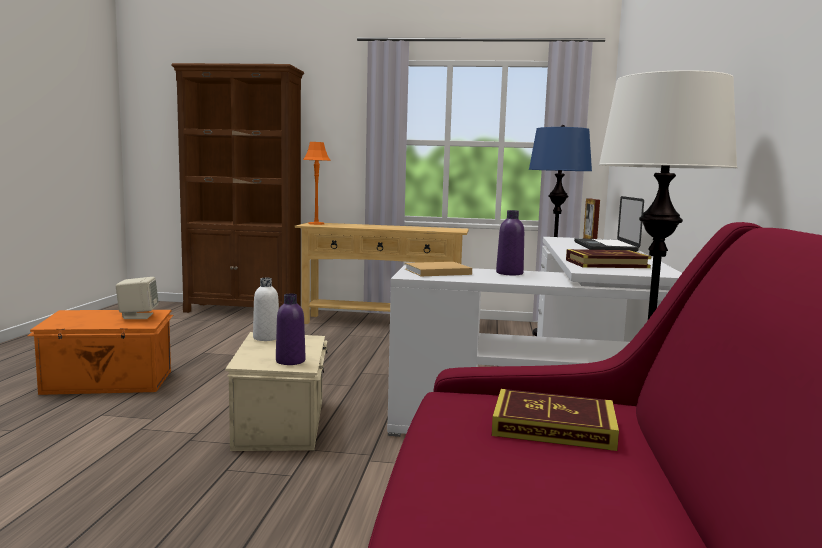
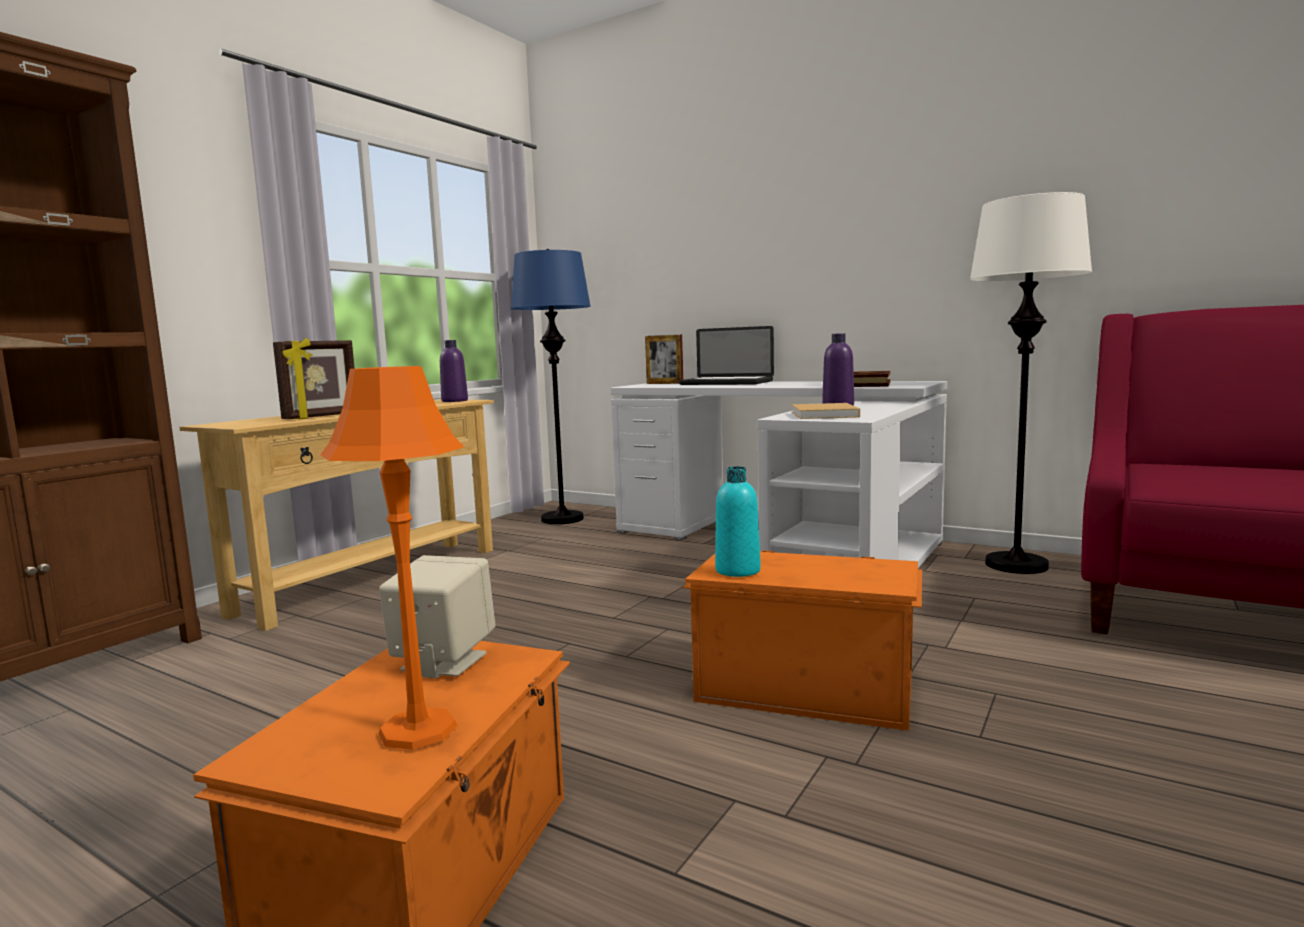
camera: 65 degrees left, 0 degrees up
beige storage box [225,332,327,451] -> orange storage box [682,550,922,731]
white bottle [253,278,279,341] -> turquoise bottle [715,466,761,577]
purple bottle [276,294,305,365] -> purple bottle moved to [440,340,468,402]
orange table lamp [303,142,331,225] -> orange table lamp moved to [320,366,464,750]
book [492,389,619,451] -> none
none -> picture frame [273,338,355,420]

